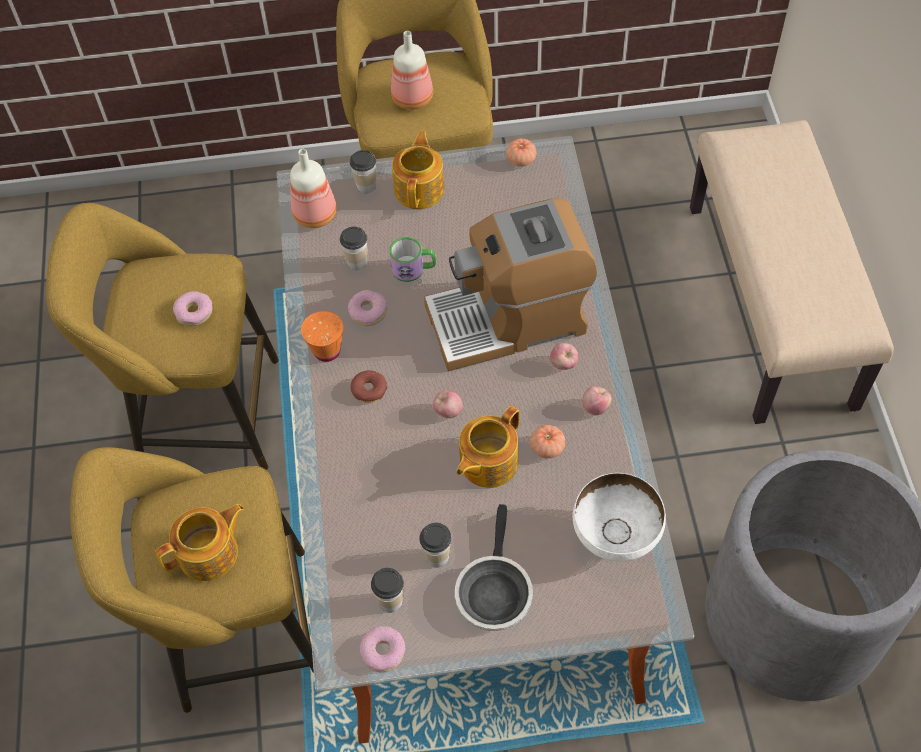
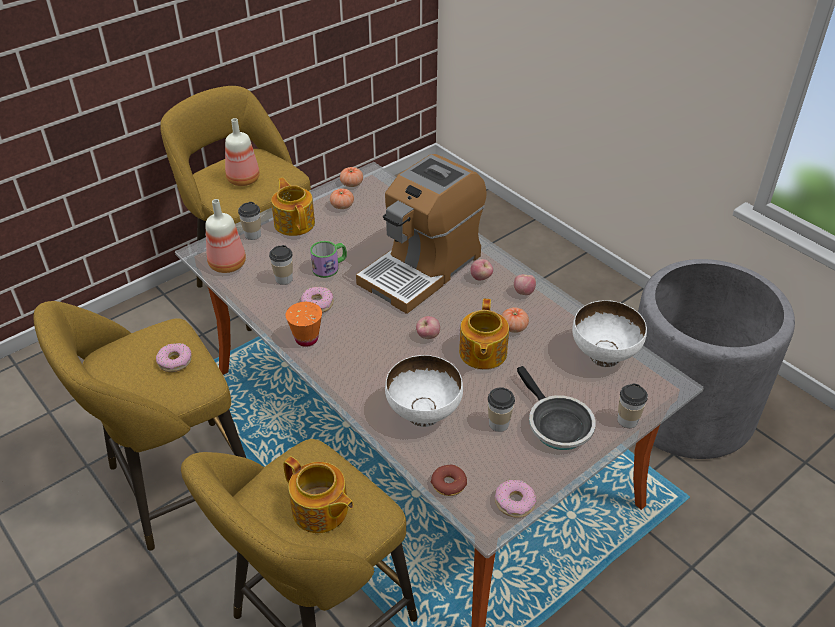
camera: 35 degrees left, 15 degrees down
teapot [155,504,244,581] -> teapot turned 105 degrees clockwise [283,456,354,533]
donut [351,370,387,403] -> donut moved to [431,465,467,496]
cup [371,568,404,613] -> cup moved to [617,384,648,428]
beige bench [690,120,894,424] -> none
none -> tomato [330,188,354,209]
none -> white bowl [385,355,463,427]

